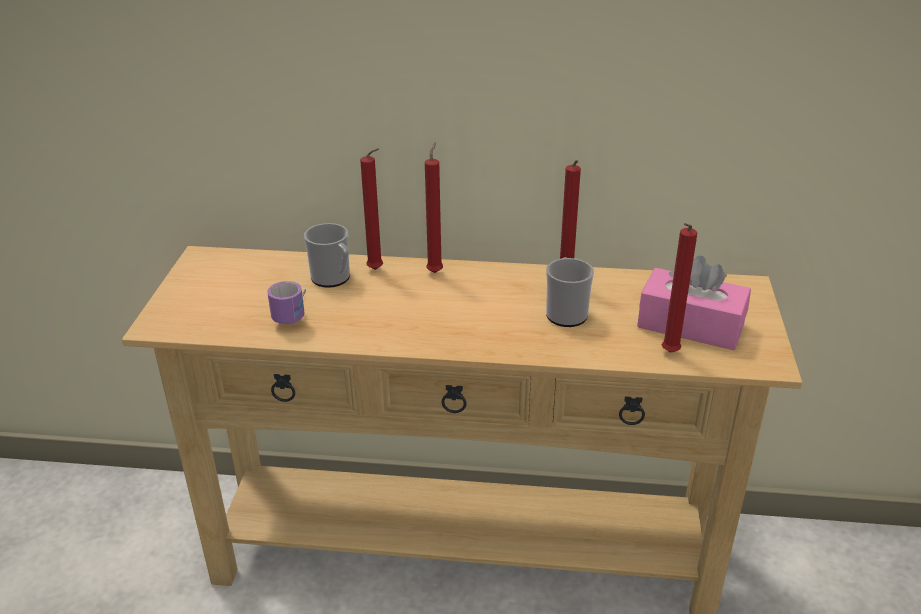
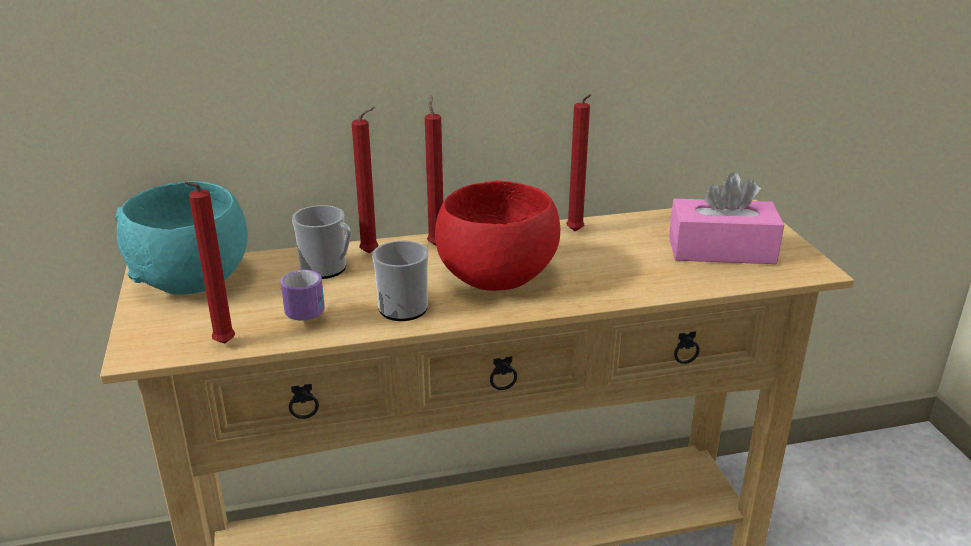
camera: 20 degrees left, 5 degrees down
mug [546,257,594,327] -> mug moved to [372,241,428,321]
red candle [662,223,697,353] -> red candle moved to [185,182,235,344]
none -> turquoise bowl [115,181,248,295]
none -> red bowl [435,180,560,291]

